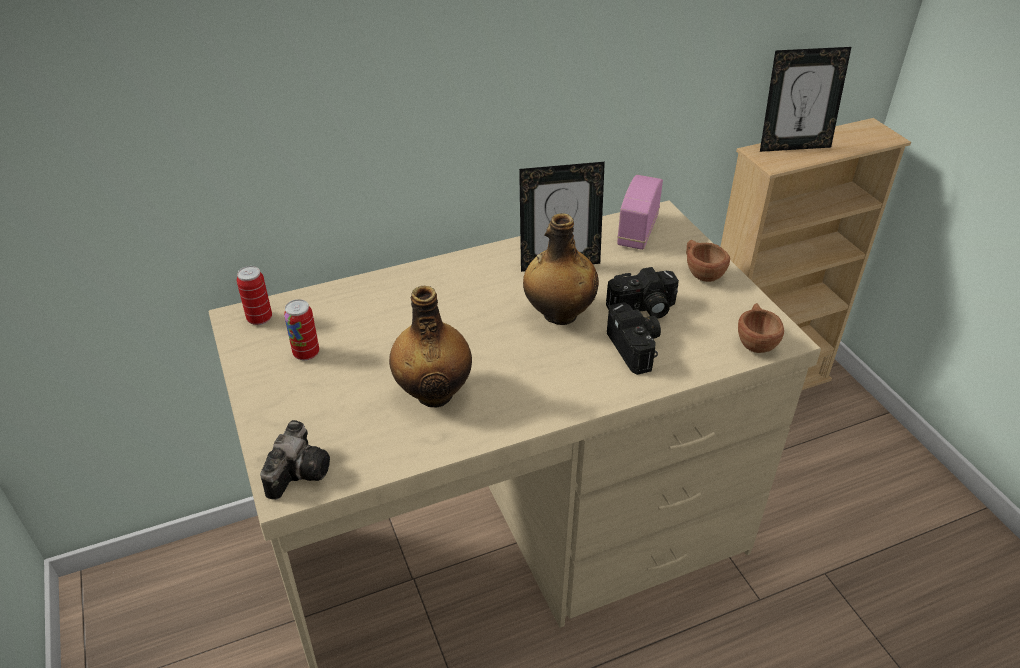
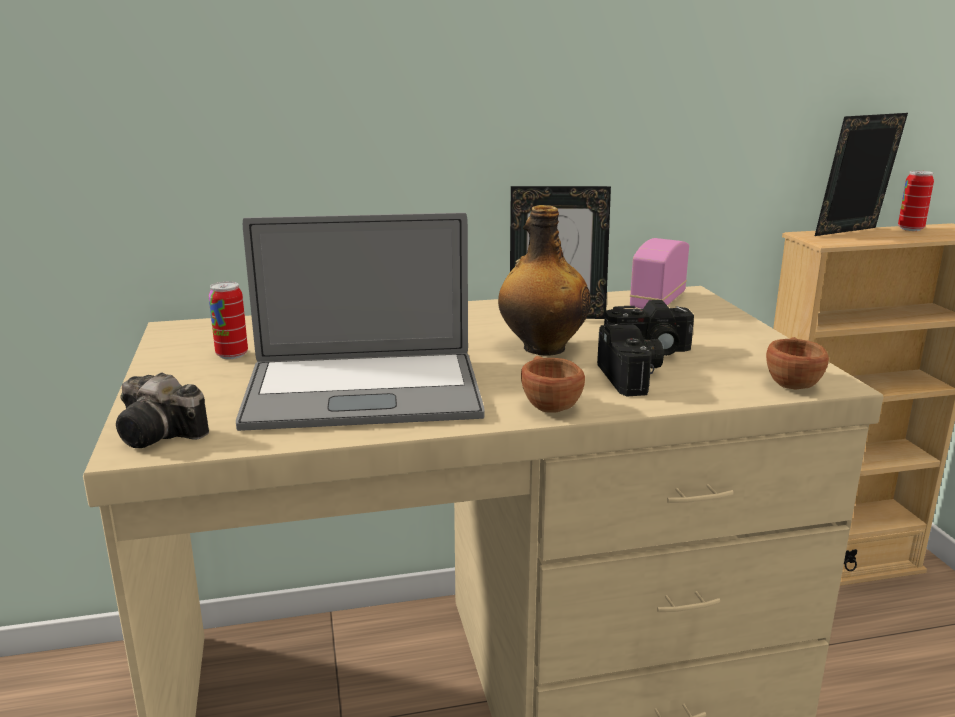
camera: 10 degrees right, 20 degrees down
can [237,266,272,325] -> can moved to [898,171,934,231]
camera [260,420,330,500] -> camera turned 90 degrees clockwise [116,372,209,448]
bottle [389,286,472,408] -> laptop [236,213,484,431]
brown cup [686,240,730,282] -> brown cup moved to [521,356,585,413]
picture frame [760,47,851,152] -> picture frame turned 150 degrees clockwise [815,113,908,236]

